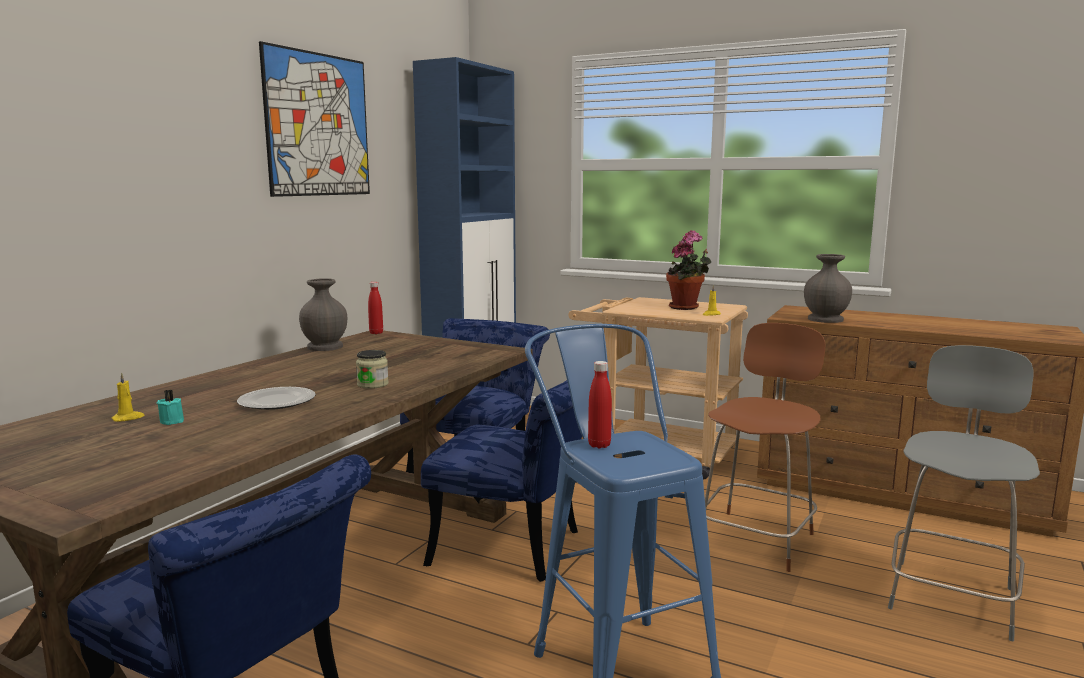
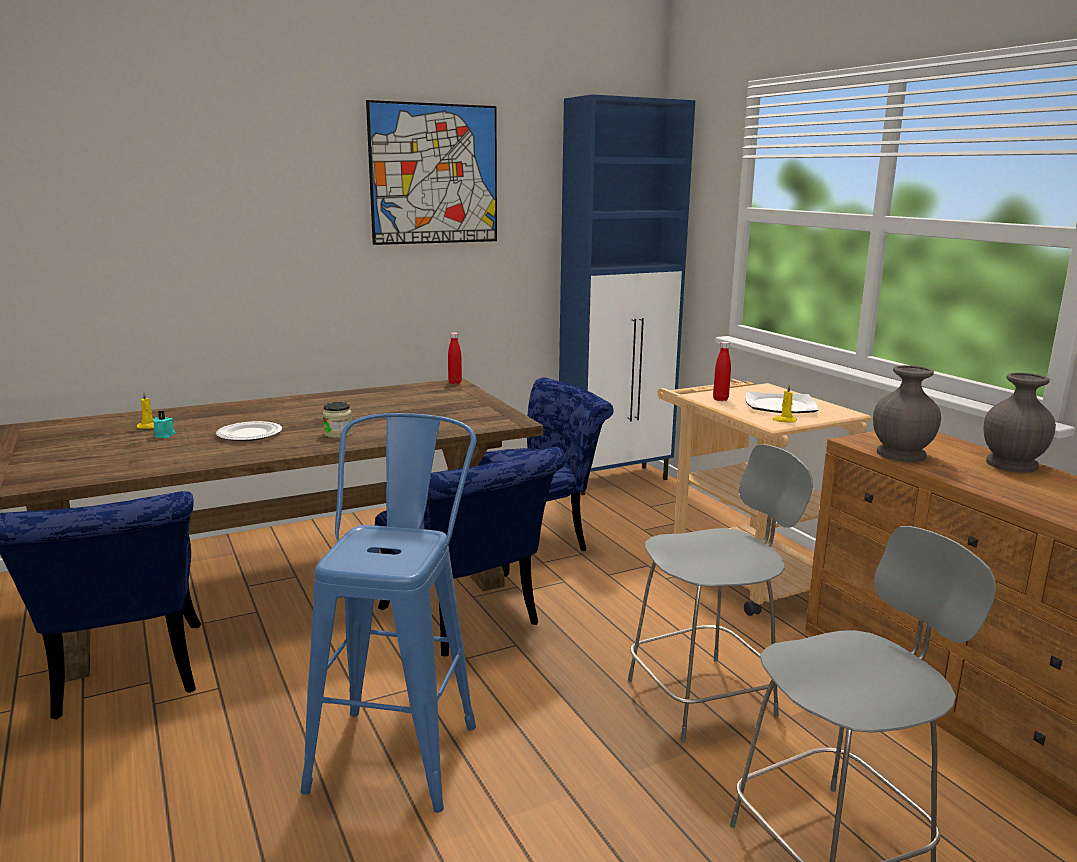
camera: 35 degrees right, 5 degrees up
grey vase [299,278,348,351] -> grey vase moved to [984,372,1056,473]
red bottle [588,361,612,449] -> red bottle moved to [713,342,731,401]
potted plant [666,230,711,310] -> plate [745,391,818,413]
brown stool [705,323,825,572] -> grey stool [628,444,813,743]

